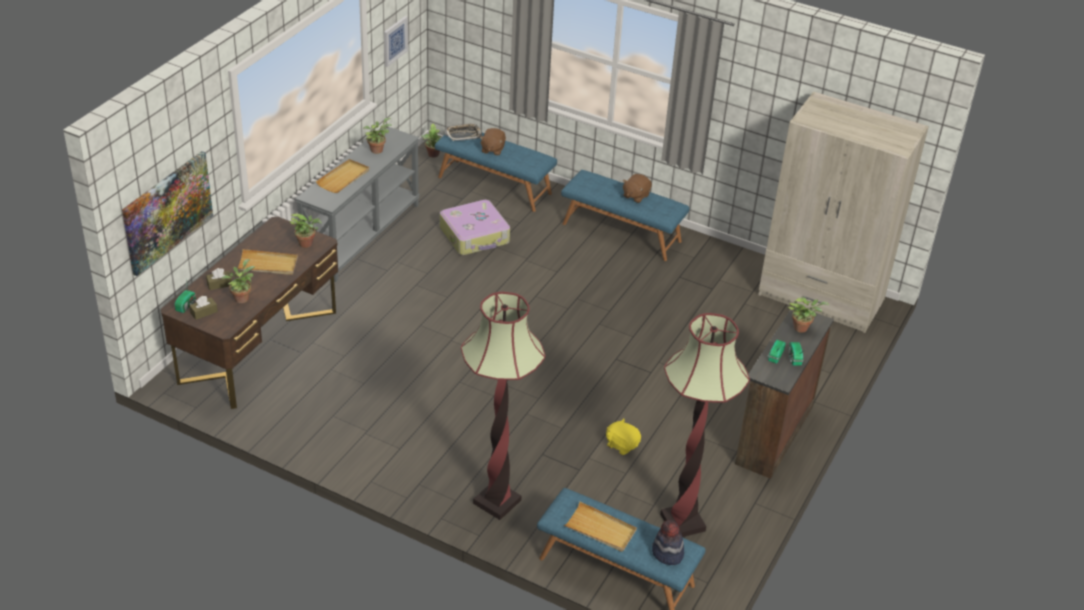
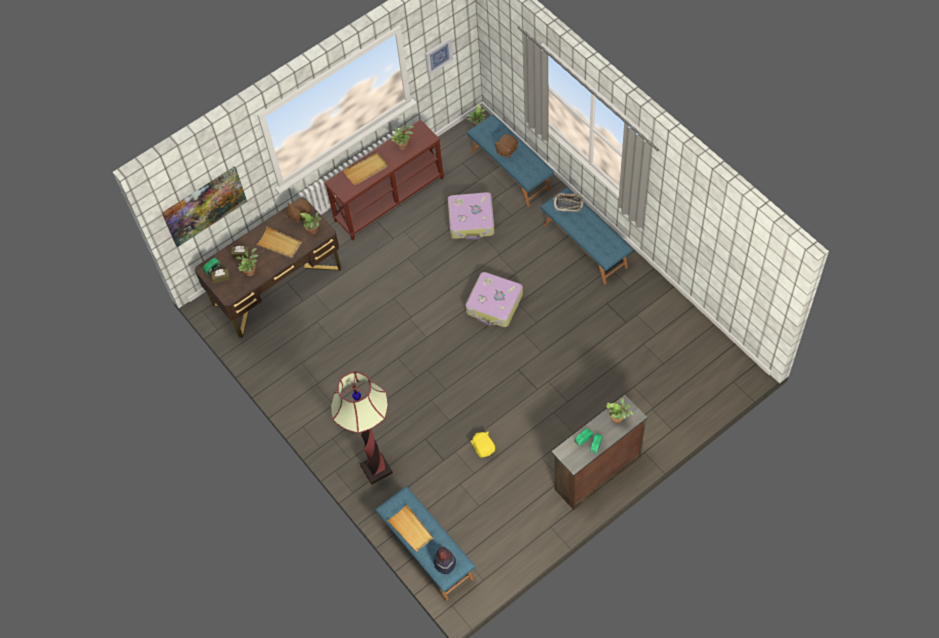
camera: 30 degrees right, 20 degrees up
grey console table [295,126,420,282] -> brown console table [324,120,444,240]
tray [444,123,482,141] -> tray moved to [553,193,584,212]
brown plush toy [622,174,652,203] -> brown plush toy moved to [286,198,311,223]
floor lamp [660,313,750,537] -> none
beige wardrobe [758,91,929,333] -> none
none -> suitcase [465,272,523,327]

